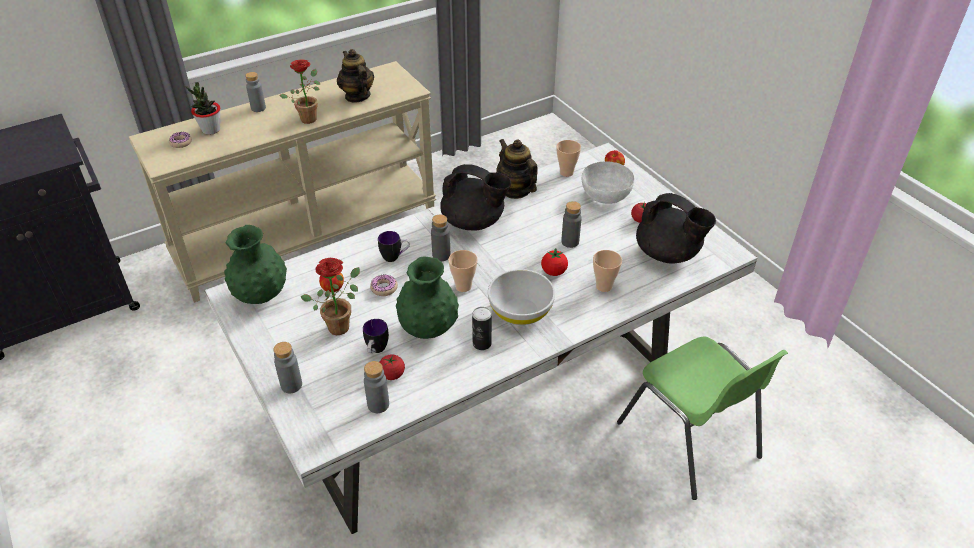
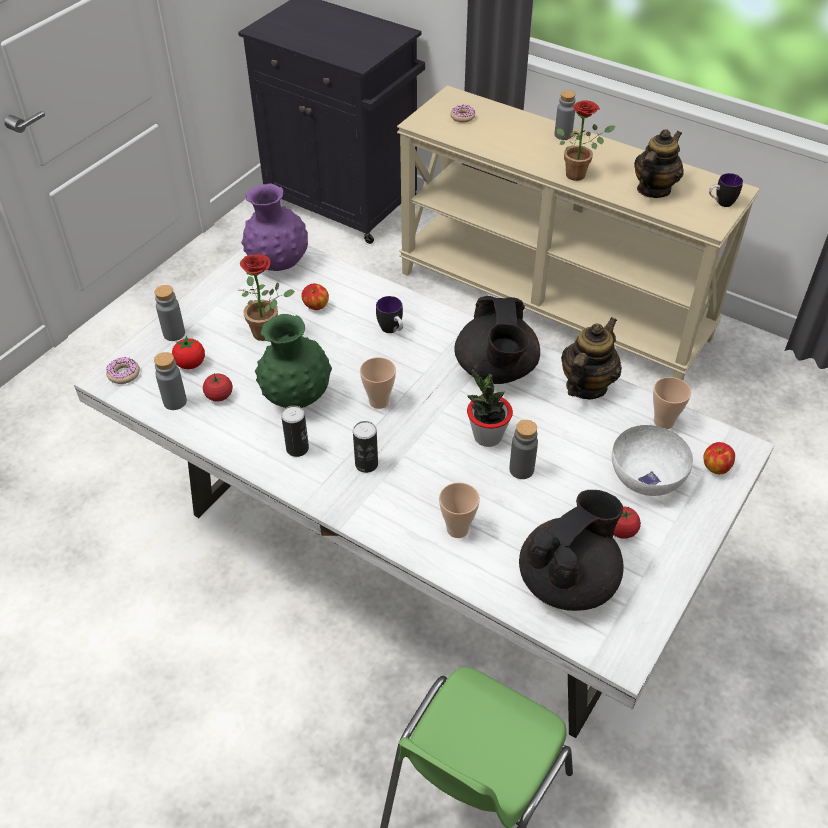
camera: 65 degrees right, 5 degrees up
potted plant [186,82,220,135] -> potted plant moved to [467,369,513,447]
green vase [224,225,287,304] -> purple vase [241,183,308,271]
mug [363,319,389,353] -> mug moved to [709,173,743,207]
donut [370,275,398,296] -> donut moved to [106,357,140,384]
grey bottle [431,215,450,261] -> none
white bowl [488,269,555,325] -> can [353,421,378,473]
tomato [541,248,568,276] -> tomato moved to [172,336,205,369]
black teapot [636,193,716,264] -> black teapot turned 150 degrees counterclockwise [519,490,624,611]

